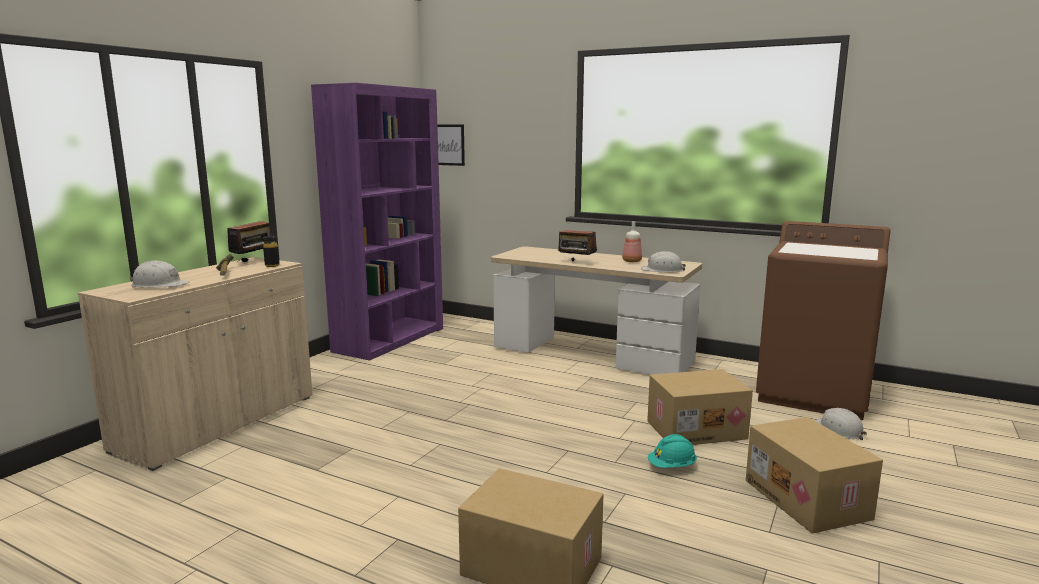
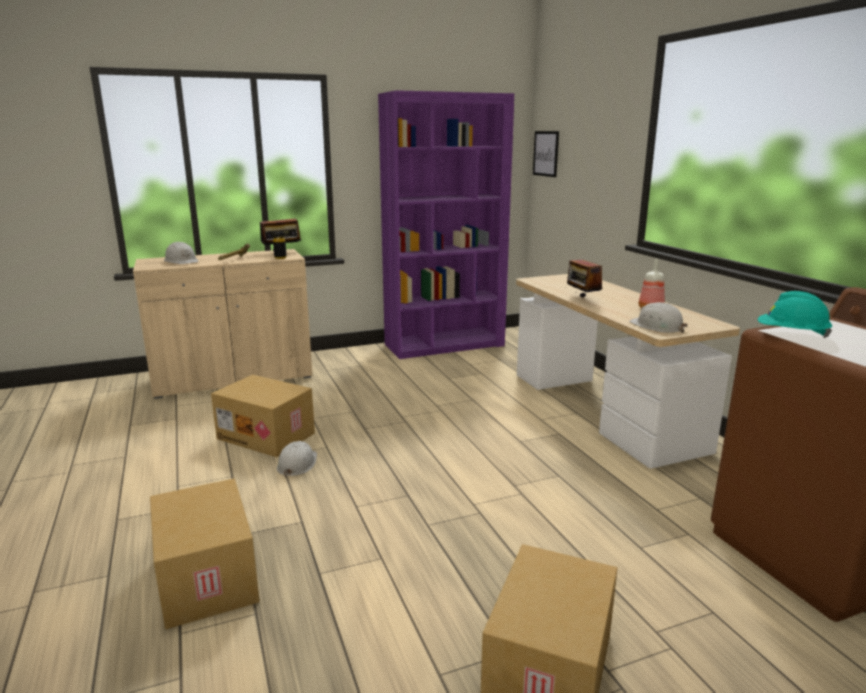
camera: 40 degrees right, 5 degrees up
cardboard box [647,369,753,445] -> cardboard box moved to [211,375,315,457]
turquoise hard hat [648,434,697,468] -> turquoise hard hat moved to [758,291,832,338]
white hard hat [814,408,867,440] -> white hard hat moved to [277,441,317,478]

